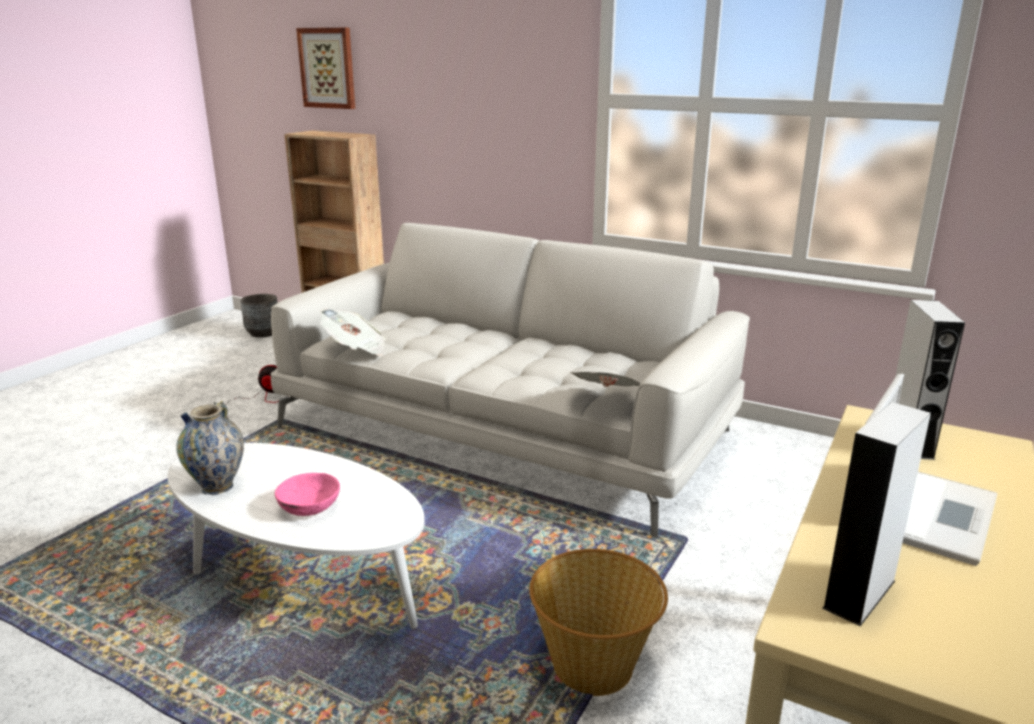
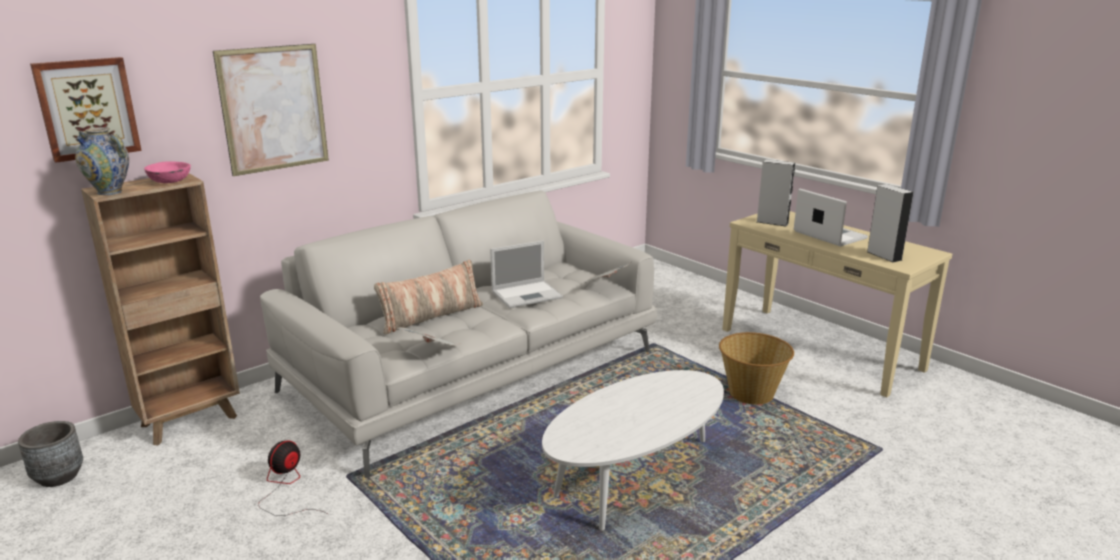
camera: 70 degrees left, 0 degrees up
vase [176,401,244,495] -> vase moved to [75,127,129,196]
pink bowl [275,473,340,516] -> pink bowl moved to [144,161,191,183]
none -> picture [213,44,329,176]
none -> pillow [374,260,483,334]
none -> laptop [490,241,563,308]

